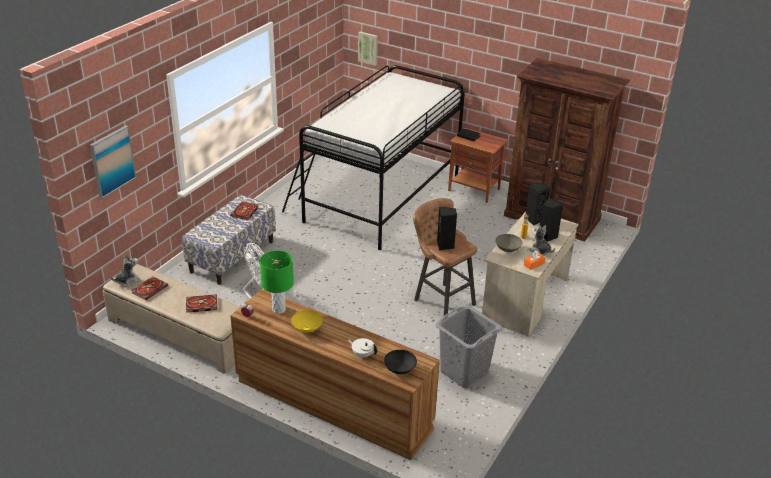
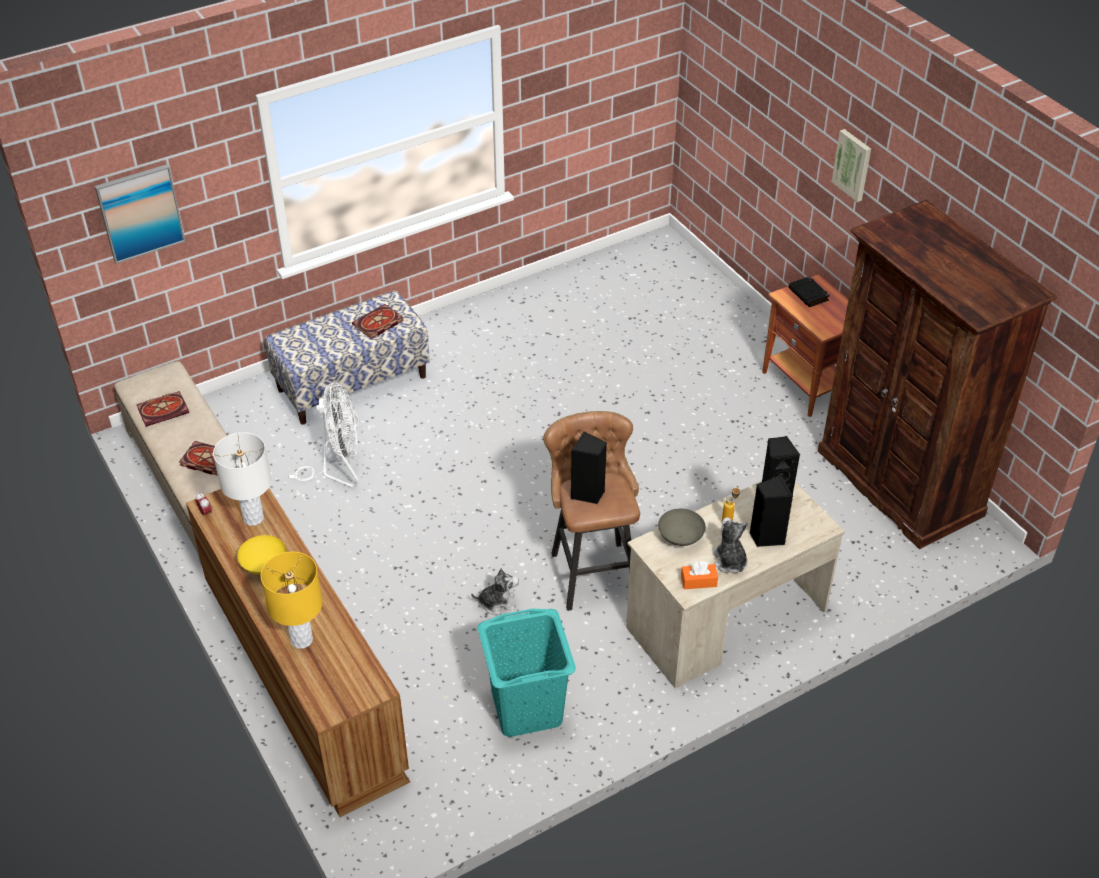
camera: 30 degrees right, 10 degrees up
plush toy [111,254,140,287] -> plush toy moved to [471,568,519,615]
green table lamp [260,250,294,314] -> white table lamp [213,432,271,526]
black bed [282,65,465,250] -> none
white teapot [348,338,377,358] -> yellow table lamp [261,552,323,649]
picture [358,32,378,66] -> picture moved to [832,129,871,202]
black bowl [384,350,417,374] -> none
grey laundry basket [435,305,503,388] -> turquoise laundry basket [477,609,576,737]

